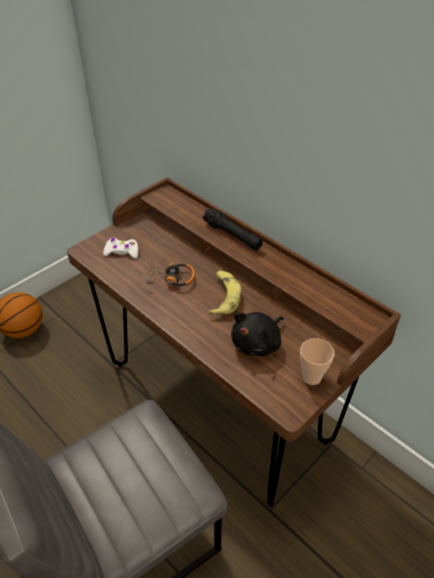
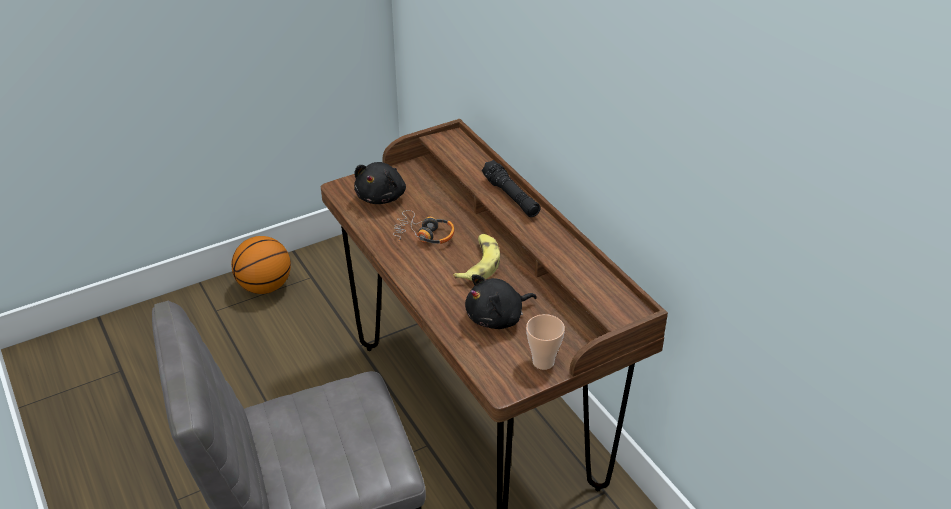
camera: 15 degrees right, 5 degrees down
white game controller [103,238,138,258] -> black plush toy [354,162,406,204]

